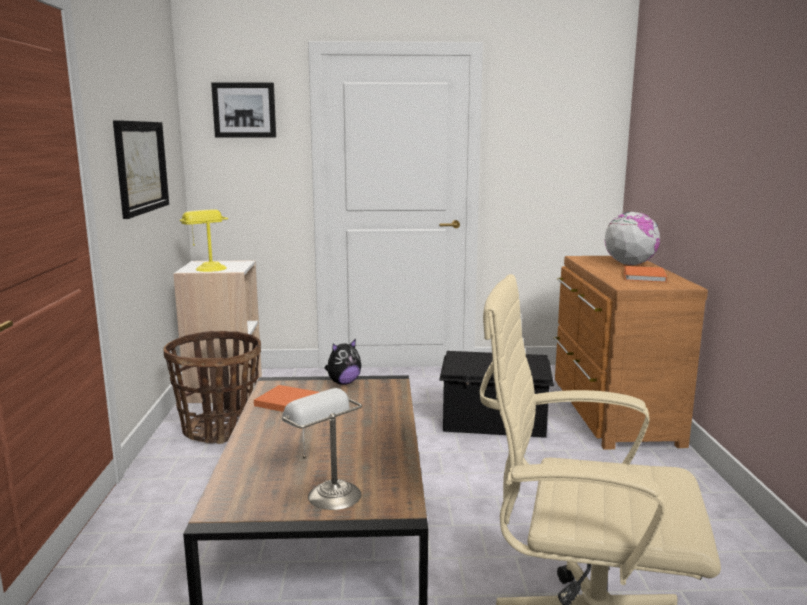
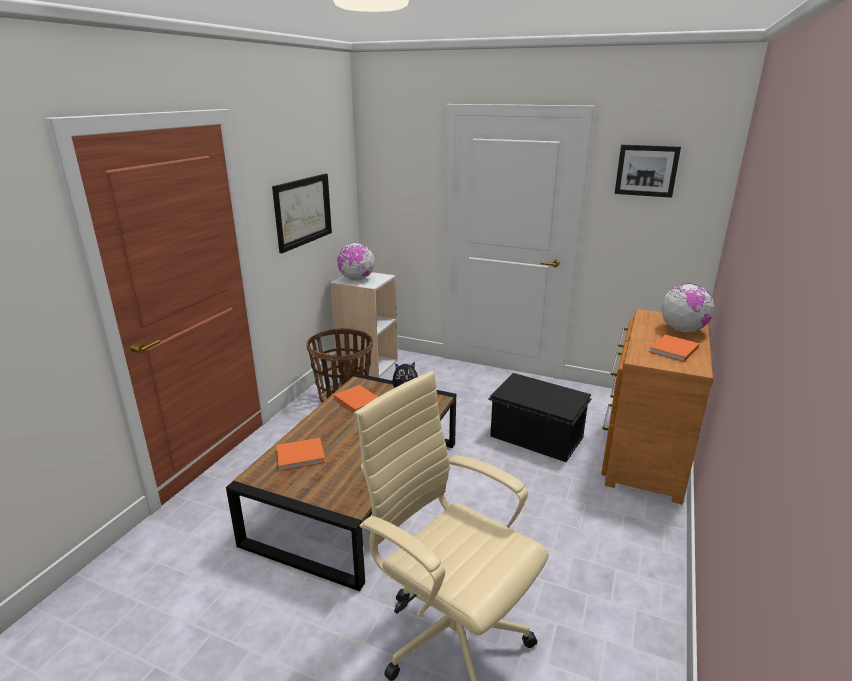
camera: 25 degrees right, 10 degrees up
yellow table lamp [180,209,228,272] -> globe [337,243,375,281]
picture [211,82,276,138] -> picture moved to [615,145,681,198]
white table lamp [282,388,362,510] -> none
none -> orange book [276,438,325,471]

